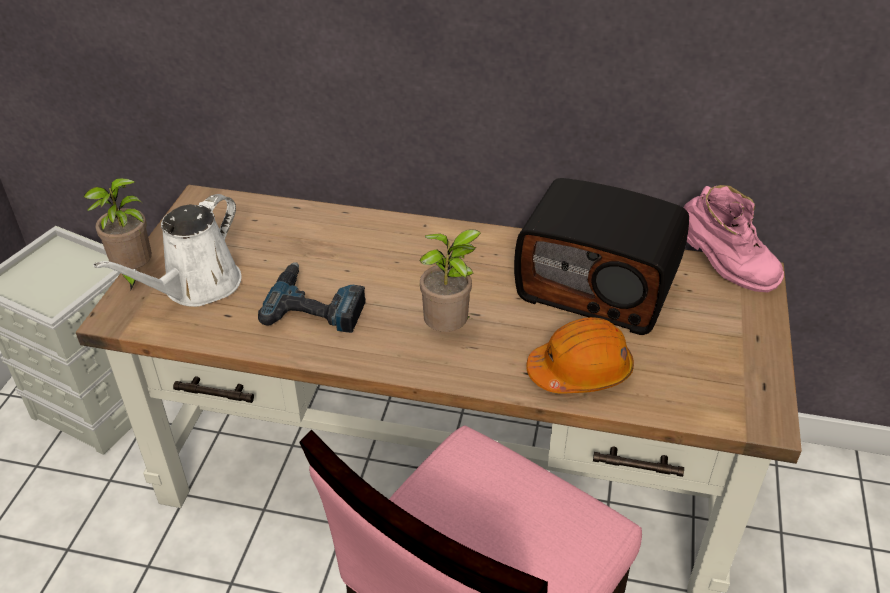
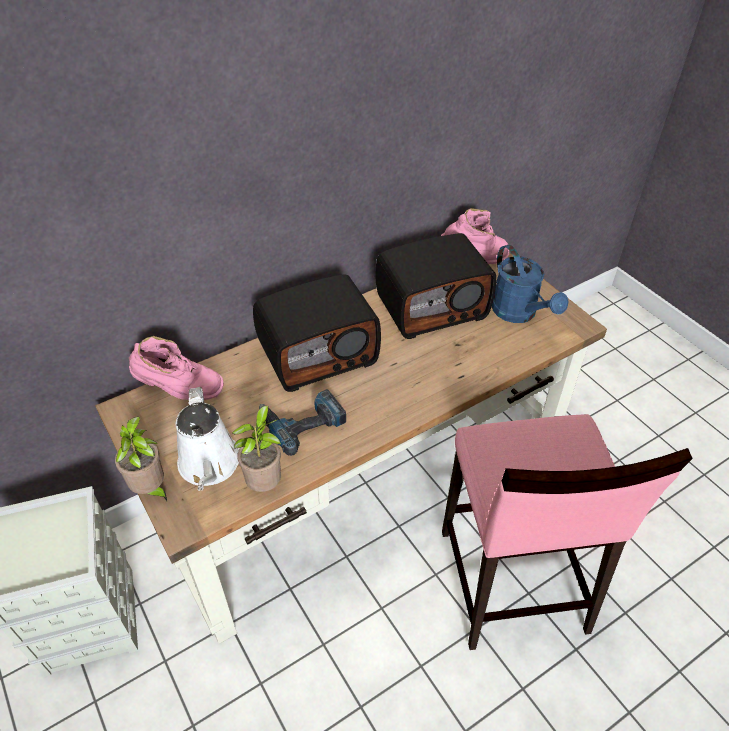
camera: 45 degrees left, 5 degrees up
potted plant [420,229,481,332] -> potted plant moved to [232,406,281,492]
orange hard hat [526,317,634,394] -> none
none -> pink boot [129,336,224,400]
none -> radio [253,274,381,392]
none -> blue watering can [492,245,568,323]

